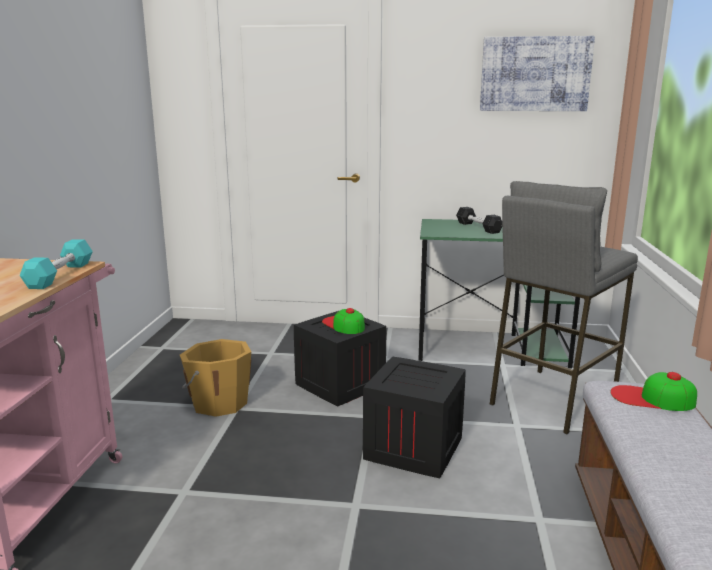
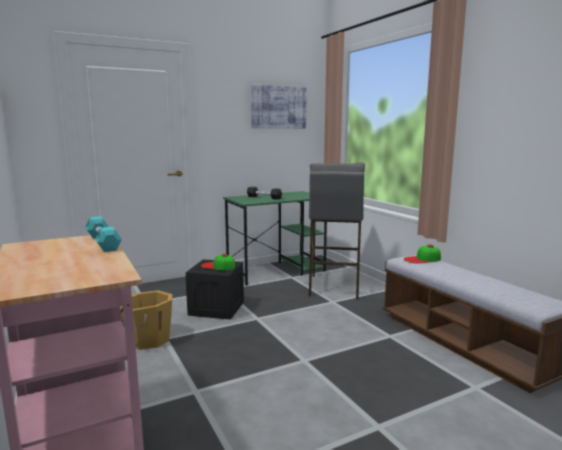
camera: 35 degrees left, 5 degrees down
crate [363,357,466,478] -> none

